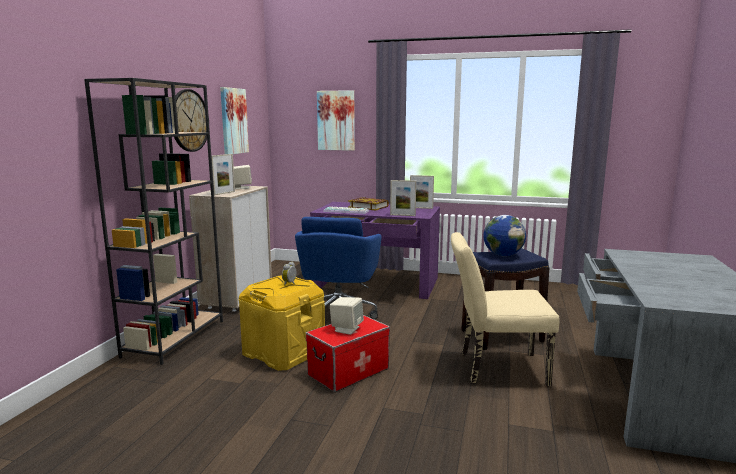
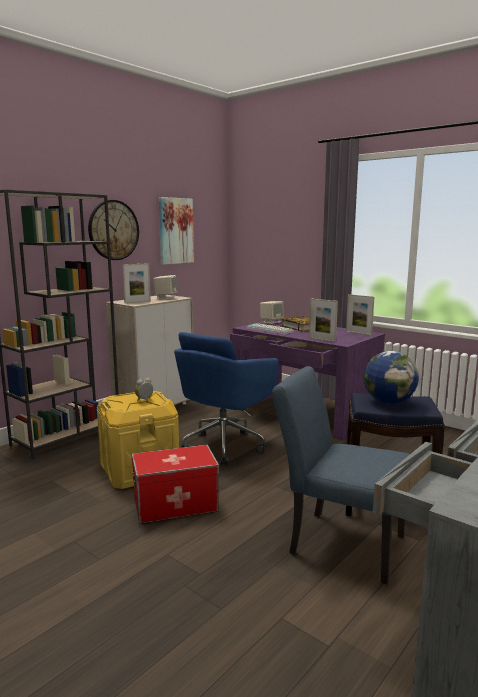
camera: 25 degrees right, 0 degrees up
picture [317,90,355,151] -> none
beige speaker [330,297,364,335] -> beige speaker moved to [260,301,284,324]
beige chair [451,232,559,386] -> blue chair [272,366,410,585]

